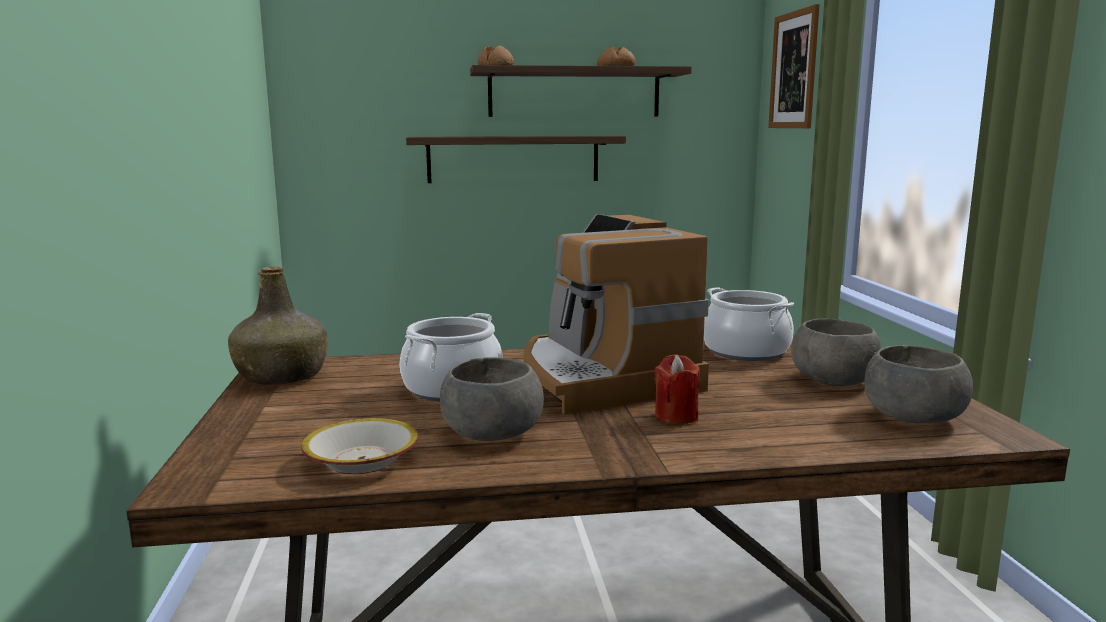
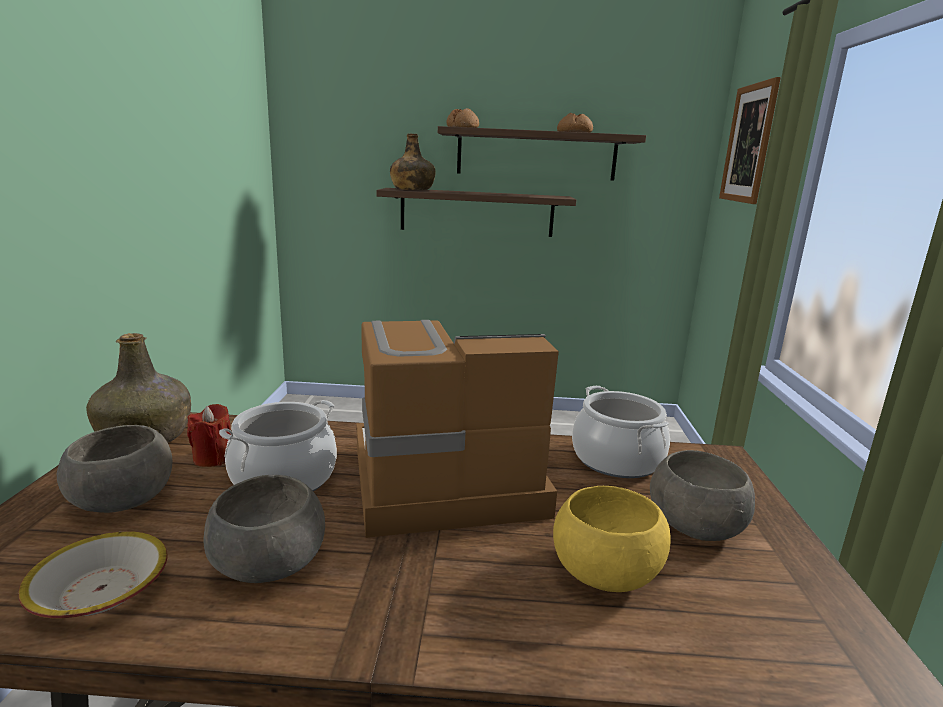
camera: 10 degrees right, 5 degrees up
coffee machine [524,214,709,415] -> coffee machine turned 90 degrees clockwise [356,320,559,538]
red candle [654,354,700,424] -> red candle moved to [187,404,231,467]
grey bowl [864,345,973,423] -> grey bowl moved to [57,425,172,513]
none -> green bottle [390,134,436,190]
none -> yellow bowl [553,486,671,592]

